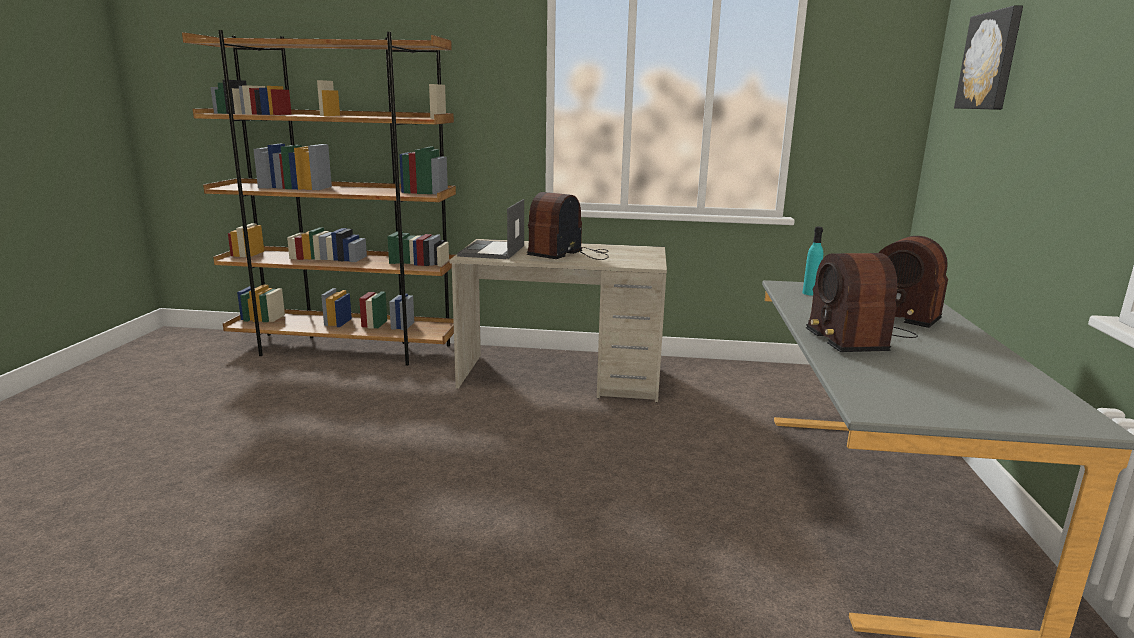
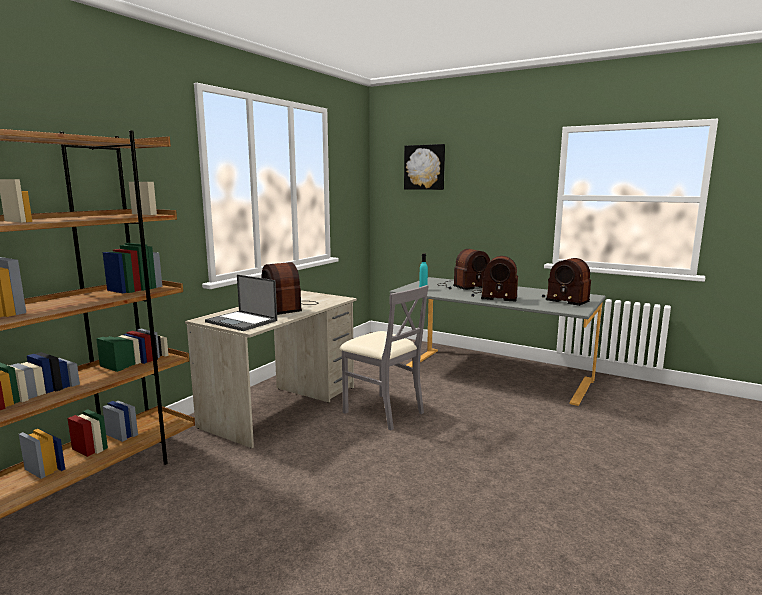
camera: 65 degrees left, 5 degrees down
none -> grey chair [339,285,429,430]
none -> radio [542,258,591,306]

